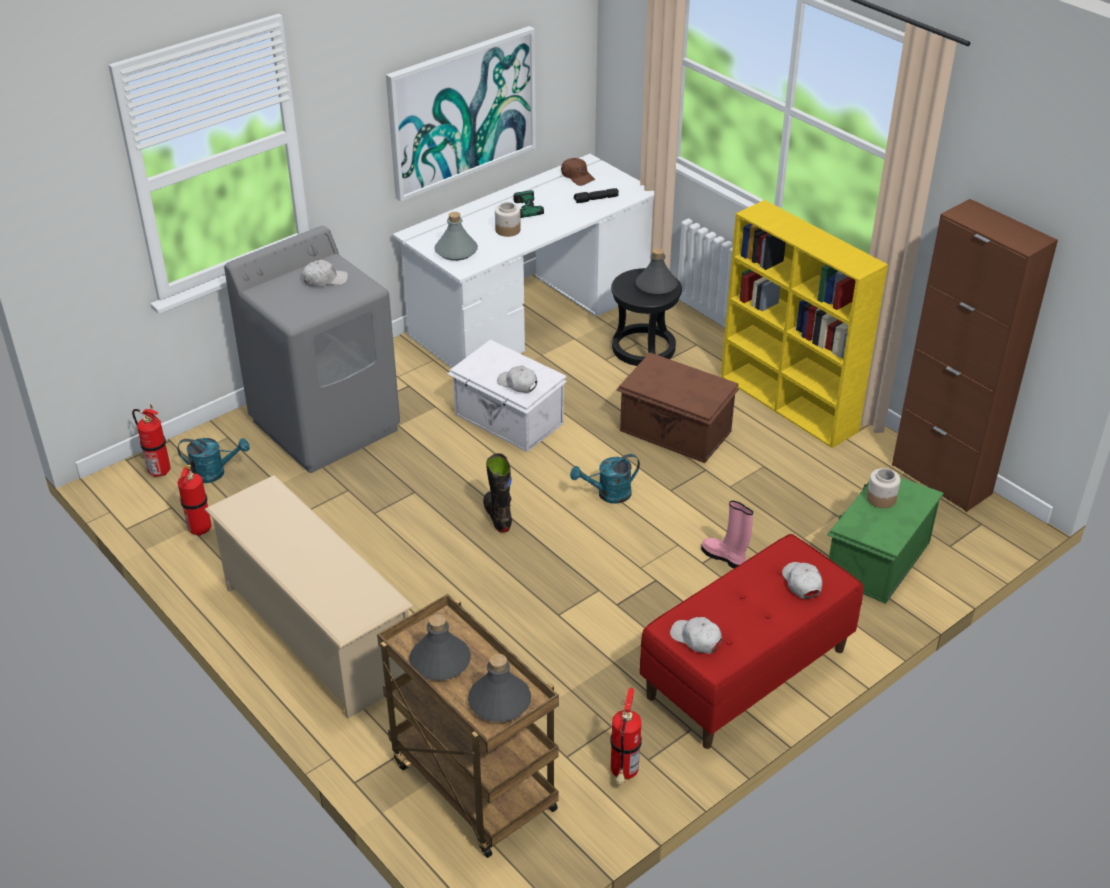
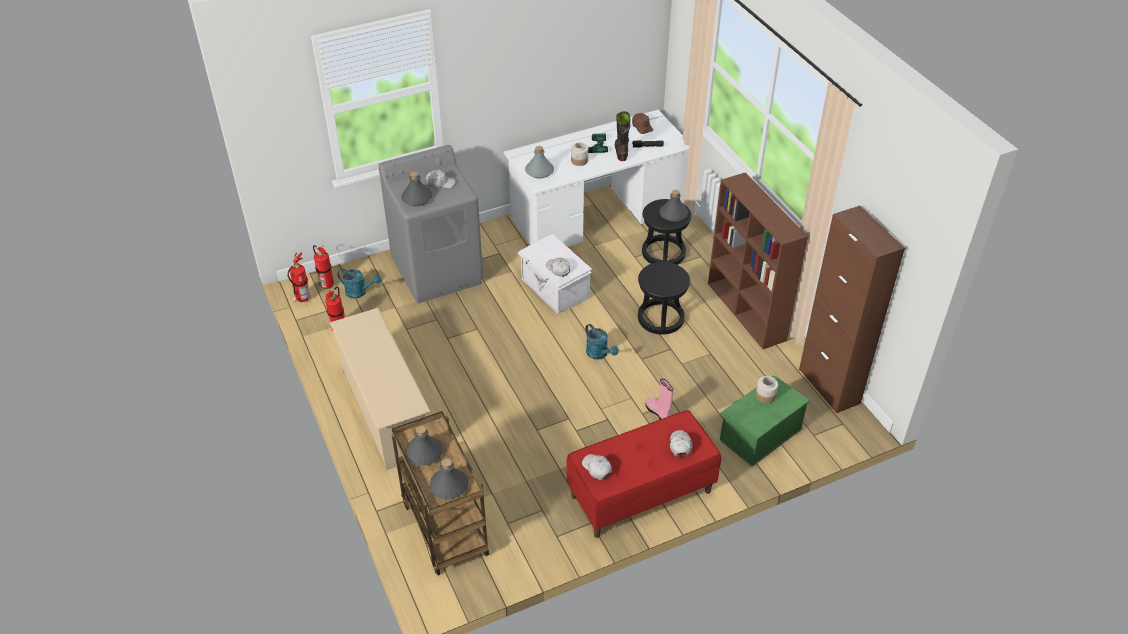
camera: 15 degrees right, 5 degrees up
picture [386,26,536,202] -> none
black boot [483,453,512,533] -> black boot moved to [615,111,630,161]
turquoise watering can [570,454,640,504] -> turquoise watering can turned 120 degrees counterclockwise [585,324,619,360]
fire extinguisher [610,688,642,784] -> fire extinguisher moved to [287,253,311,302]
brown storage box [616,353,739,463] -> black stool [638,262,690,335]
yellow bookcase [721,200,888,448] -> brown bookcase [708,172,808,349]
none -> grey bottle [401,172,432,206]

